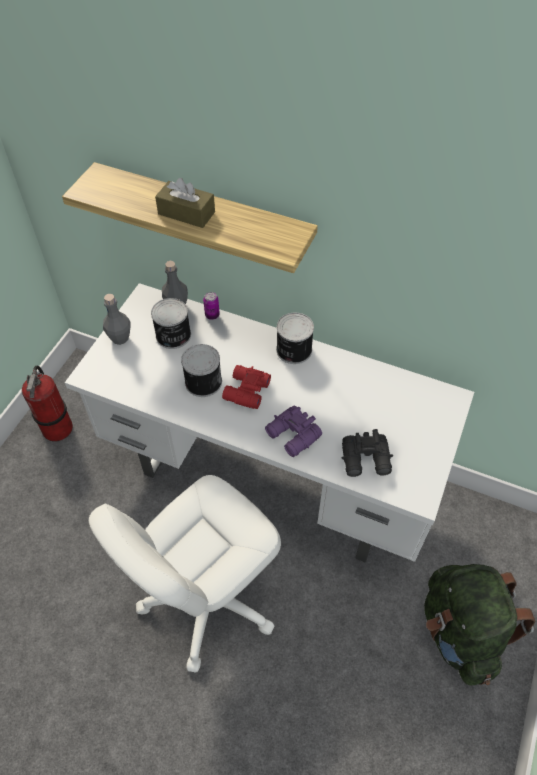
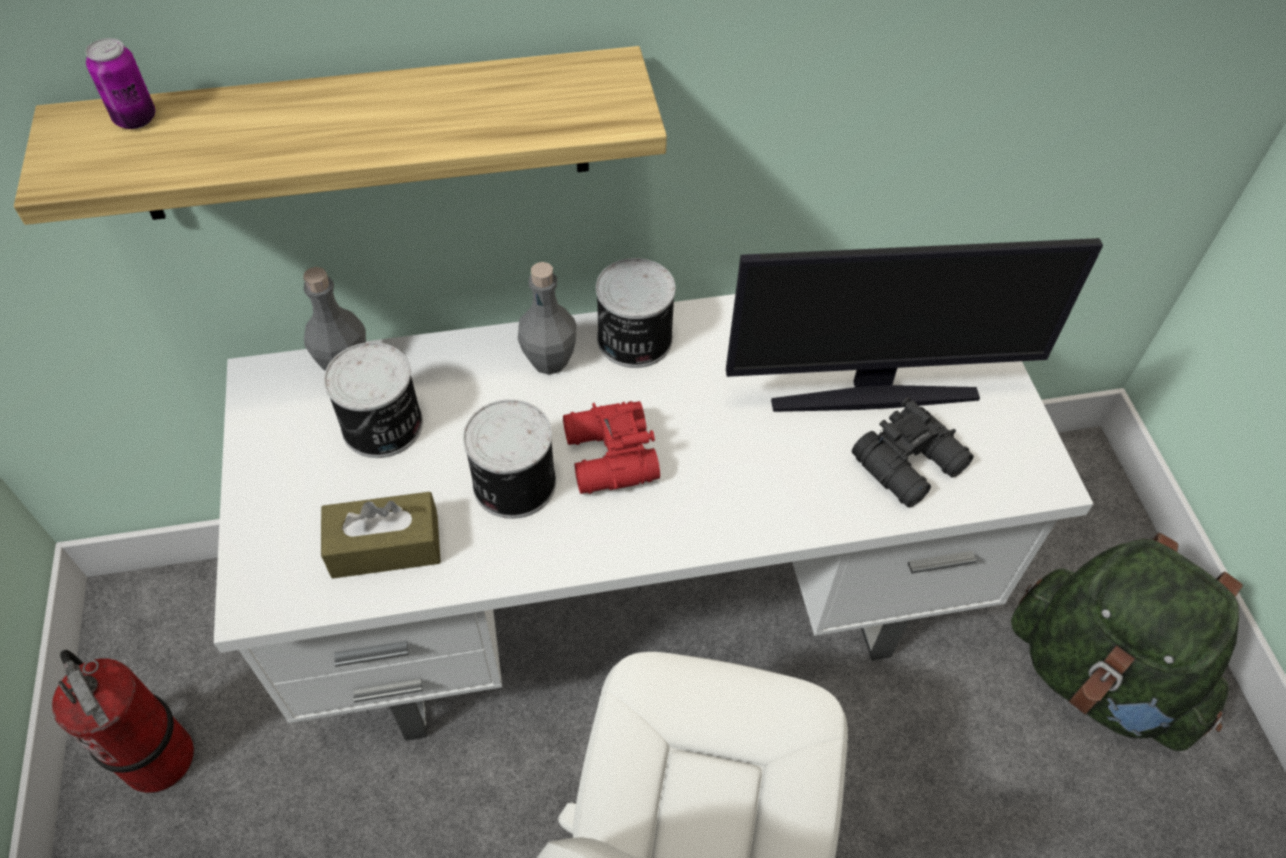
camera: 35 degrees left, 0 degrees up
grey bottle [103,294,130,345] -> grey bottle moved to [518,262,577,375]
brown tissue box [155,178,215,228] -> brown tissue box moved to [321,492,441,579]
can [203,292,220,320] -> can moved to [85,38,155,129]
purple binoculars [265,406,322,457] -> none
none -> monitor [726,238,1103,412]

